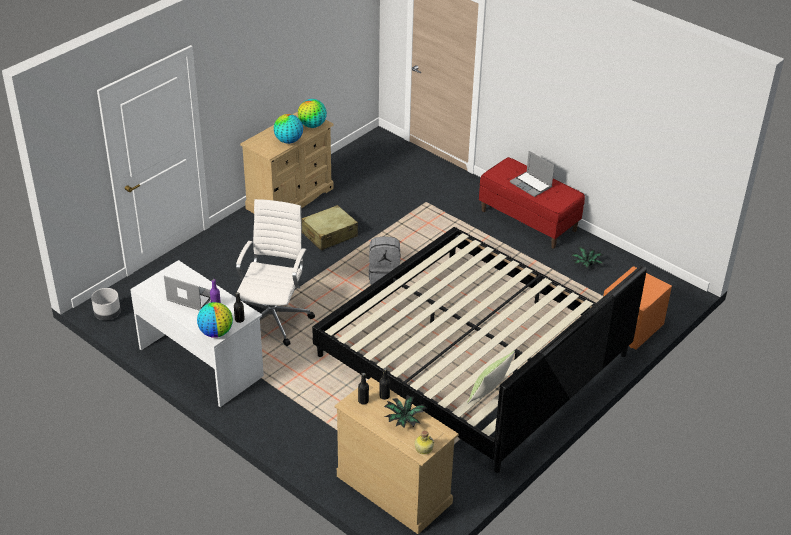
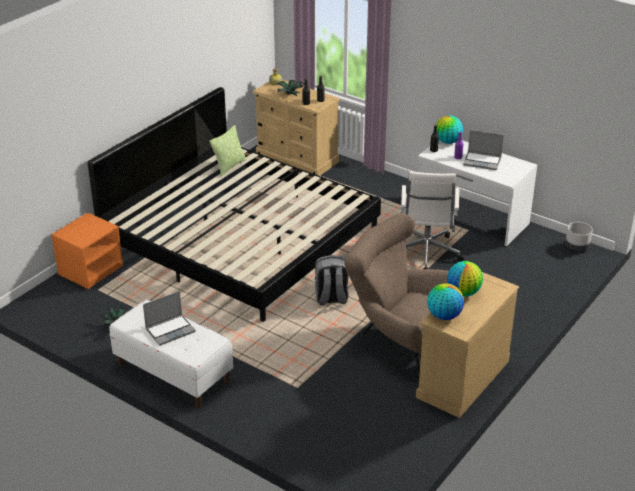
camera: 175 degrees right, 5 degrees down
beige suitcase [301,205,358,250] -> brown armchair [344,213,449,379]
red bench [479,157,585,249] -> white bench [109,299,233,408]
laptop [510,151,554,197] -> laptop turned 105 degrees clockwise [143,291,196,346]

